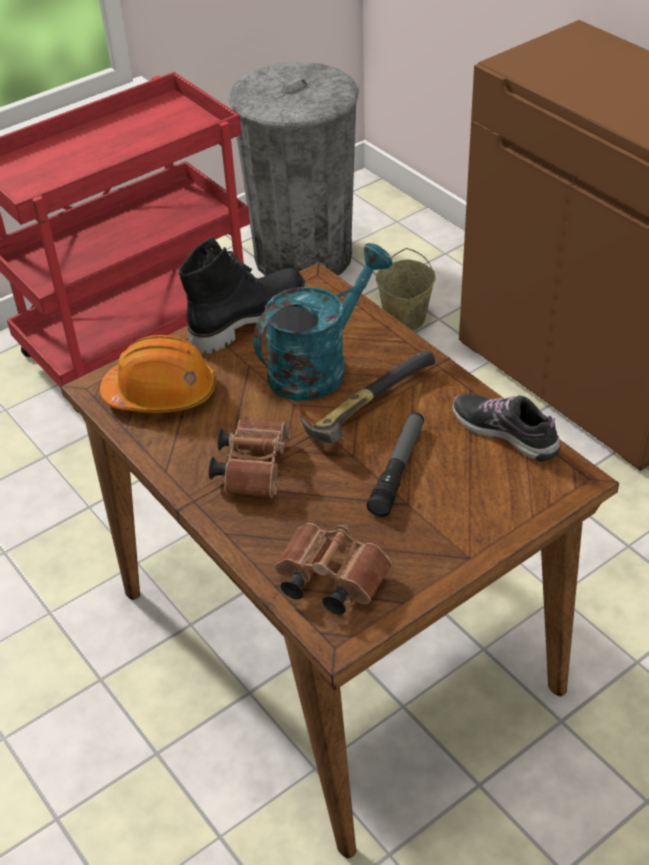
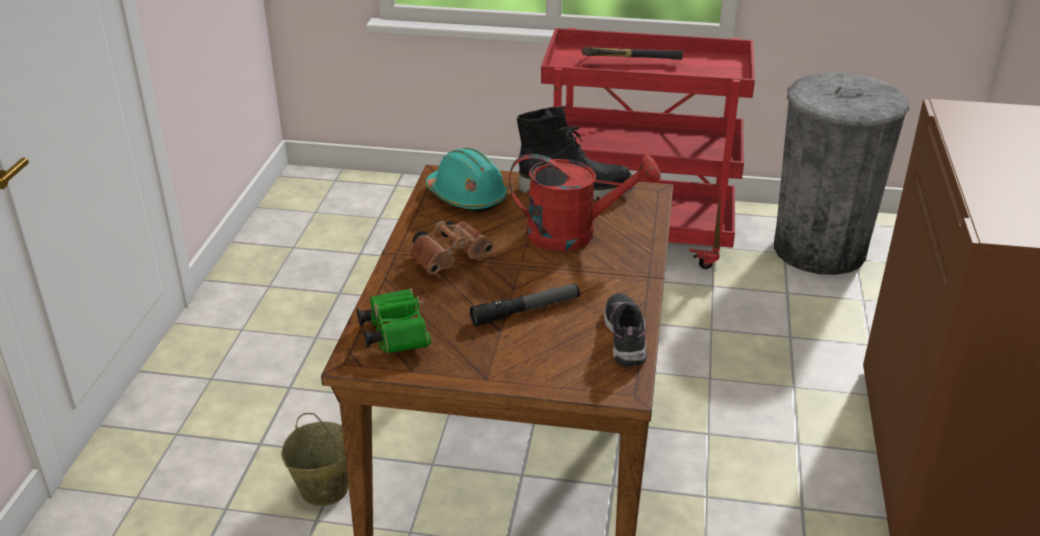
camera: 45 degrees right, 10 degrees down
orange hard hat [100,335,216,413] -> turquoise hard hat [426,148,508,212]
turquoise watering can [253,243,392,401] -> red watering can [509,154,661,251]
brown binoculars [275,523,392,615] -> green binoculars [357,288,431,354]
hammer [300,351,435,443] -> hammer moved to [582,47,683,60]
beige bucket [376,248,436,331] -> beige bucket moved to [281,413,349,506]

